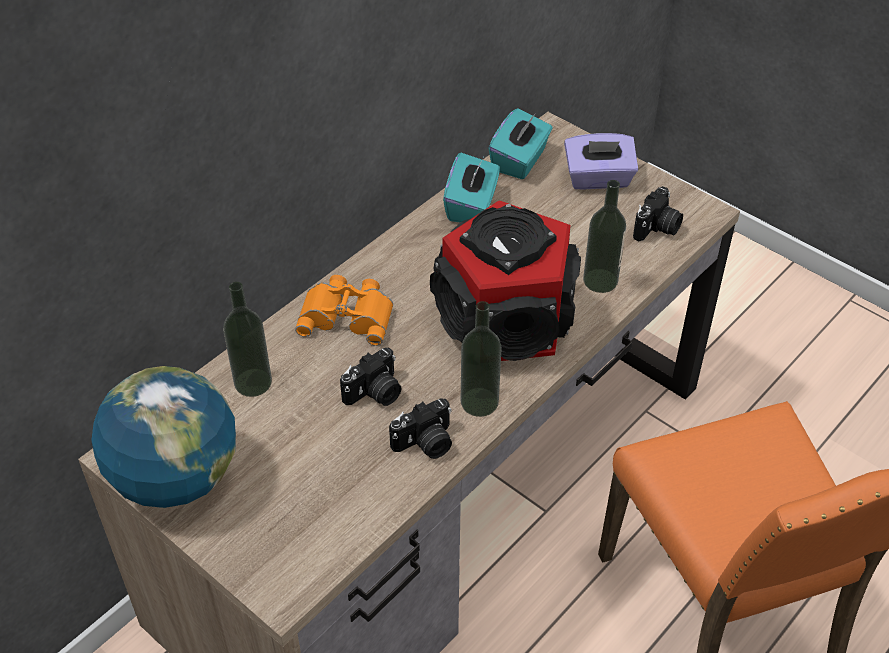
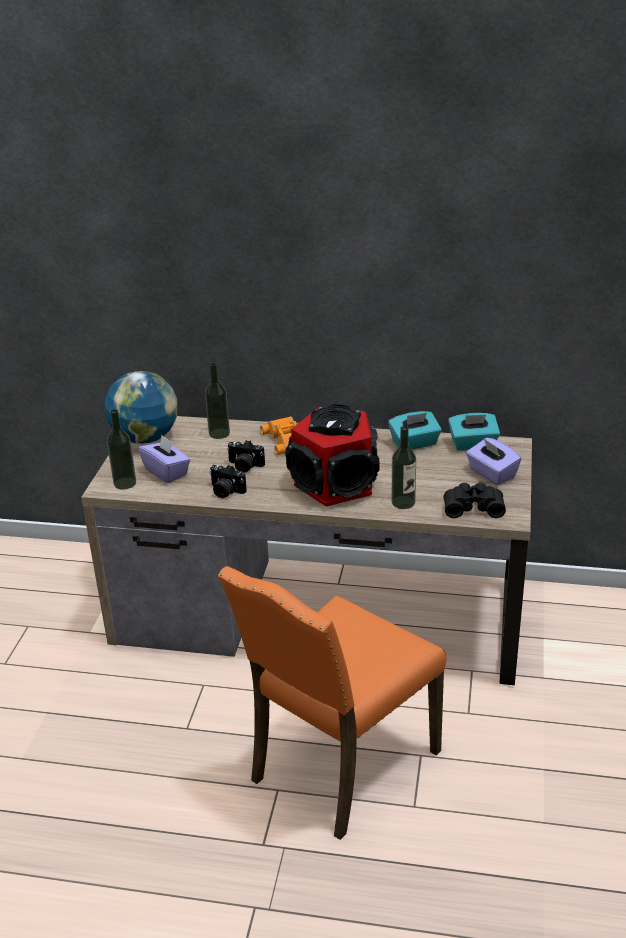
camera: 60 degrees right, 15 degrees down
bottle [461,301,502,417] -> bottle moved to [107,409,136,490]
camera [633,186,683,241] -> black binoculars [443,483,506,518]
none -> purple tissue box [138,435,190,483]

